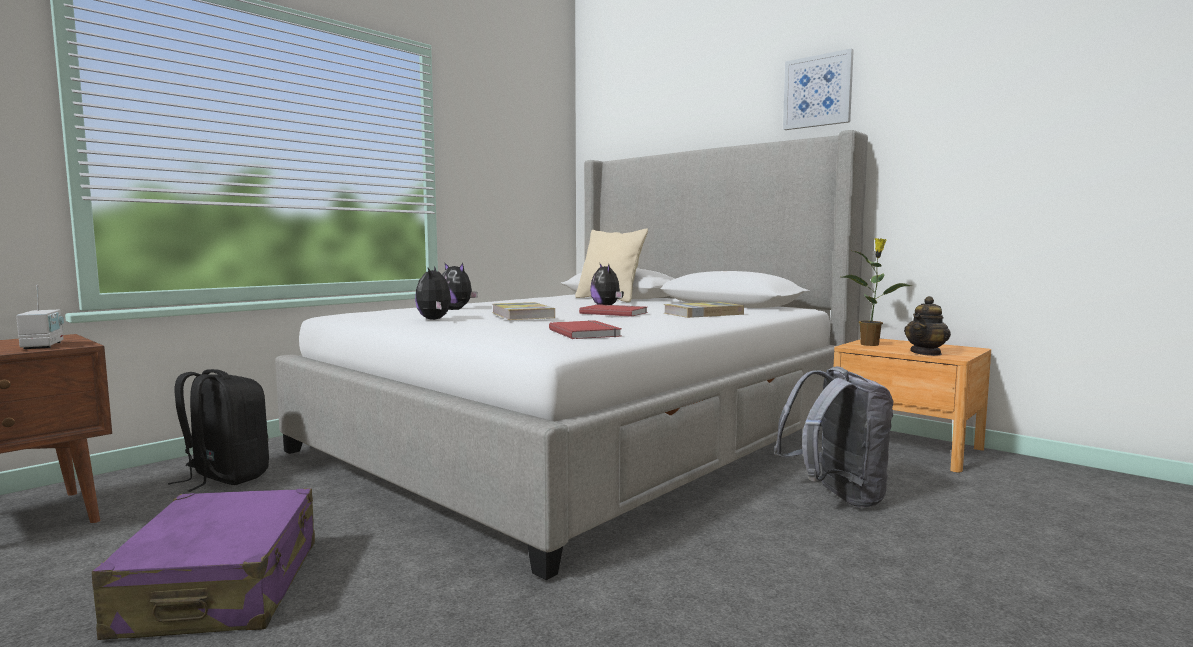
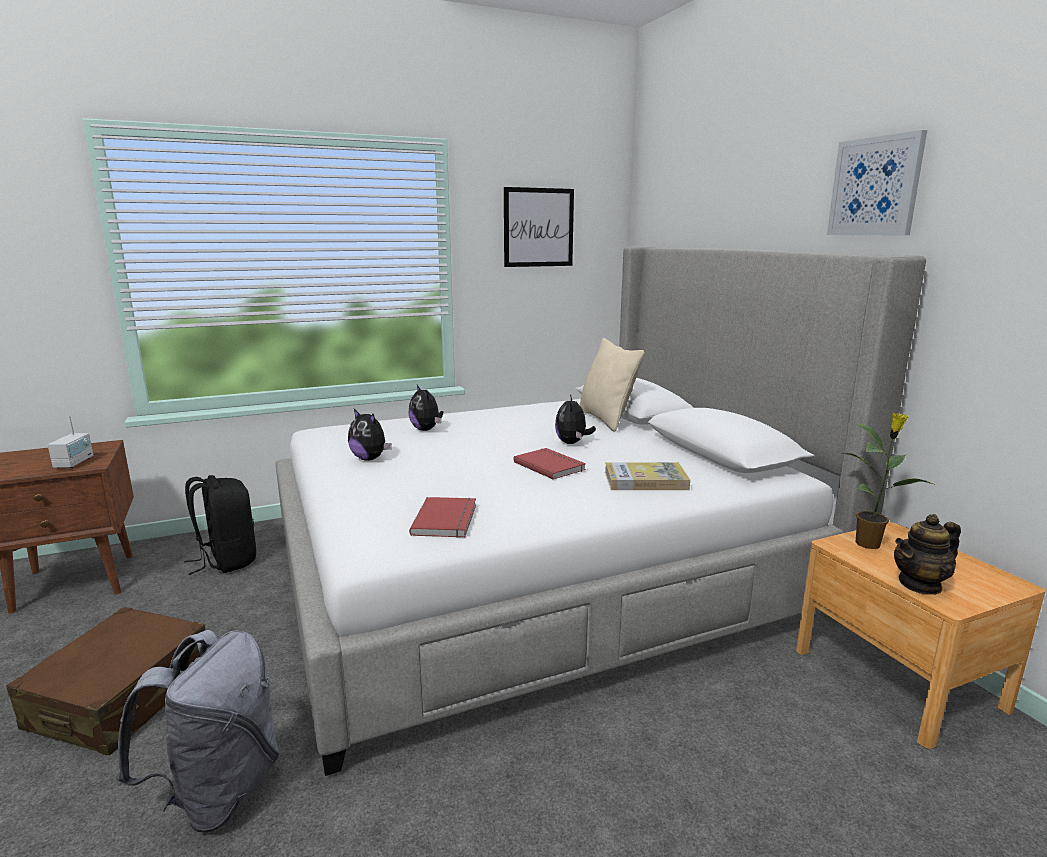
camera: 25 degrees right, 10 degrees up
purple suitcase [92,488,315,640] -> brown suitcase [6,607,205,755]
plush toy [415,266,464,320] -> plush toy turned 75 degrees counterclockwise [348,409,392,461]
book [492,302,555,320] -> none
grey backpack [774,366,893,508] -> grey backpack moved to [116,630,280,833]
none -> picture [504,187,574,267]

